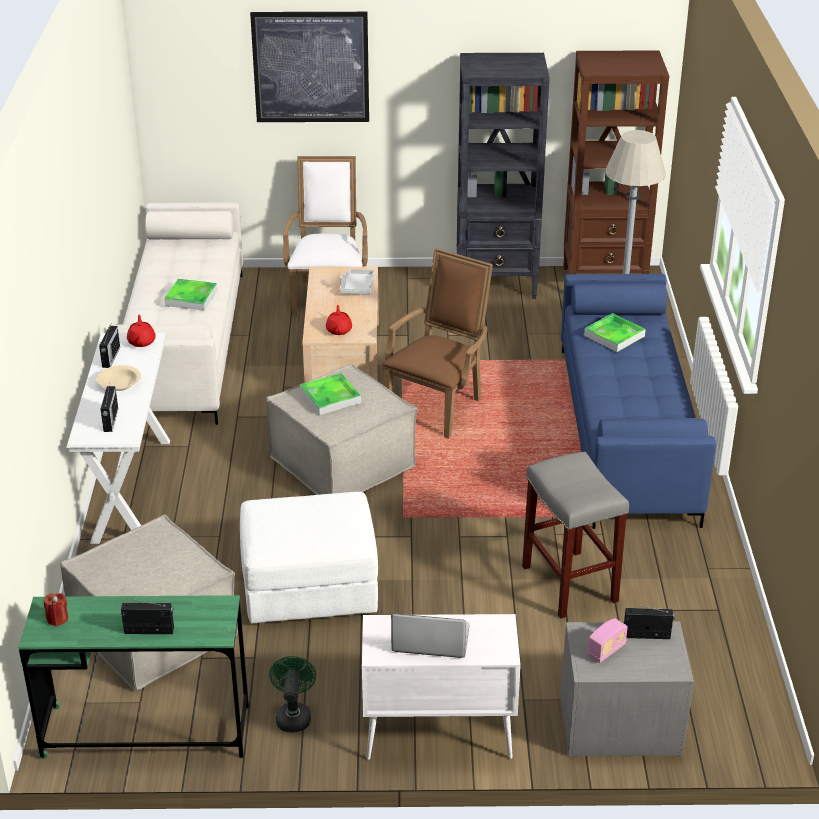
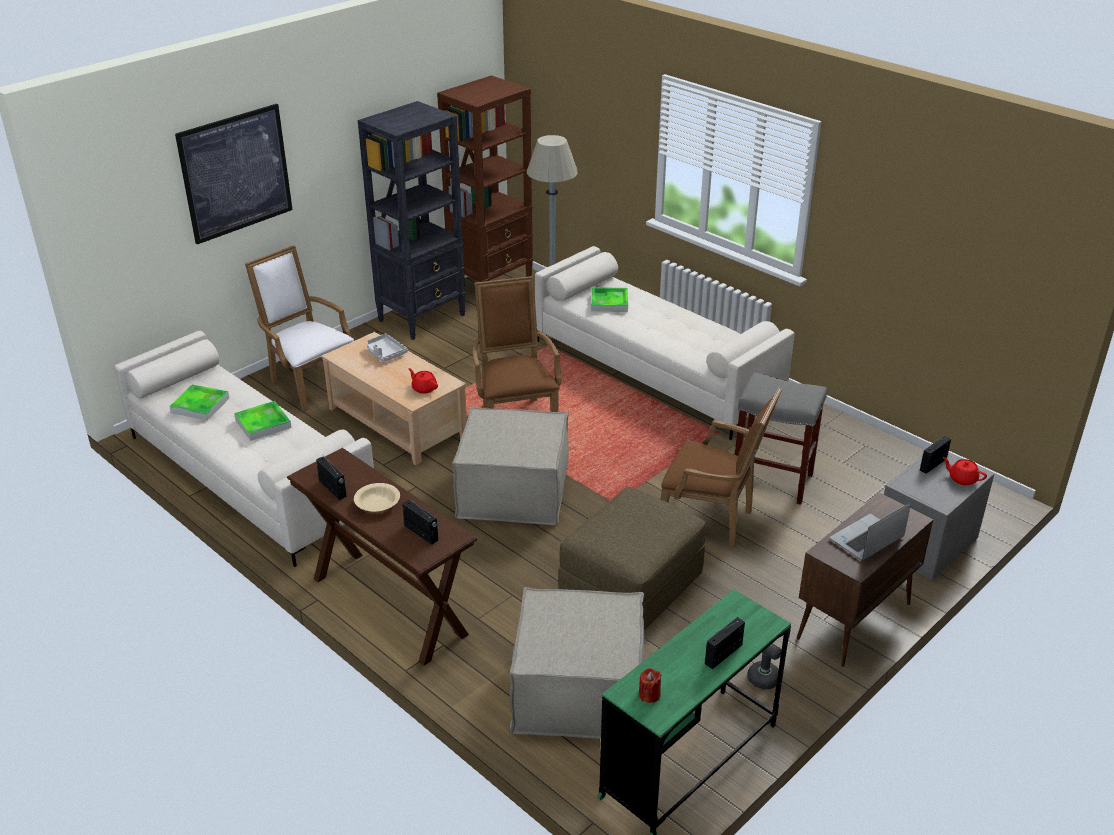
camera: 45 degrees left, 0 degrees up
white console table [67,333,170,544] -> brown console table [287,448,477,666]
red teapot [127,315,156,347] -> red teapot moved to [943,457,987,485]
white ottoman [240,492,378,623] -> brown ottoman [559,487,706,630]
tray [300,373,361,415] -> tray moved to [169,385,229,420]
white cabinet [362,614,521,760] -> brown cabinet [797,493,933,667]
blue sofa [561,274,716,529] -> white sofa [535,246,795,440]
radio [588,618,628,663] -> none
none -> brown armchair [661,387,782,548]

